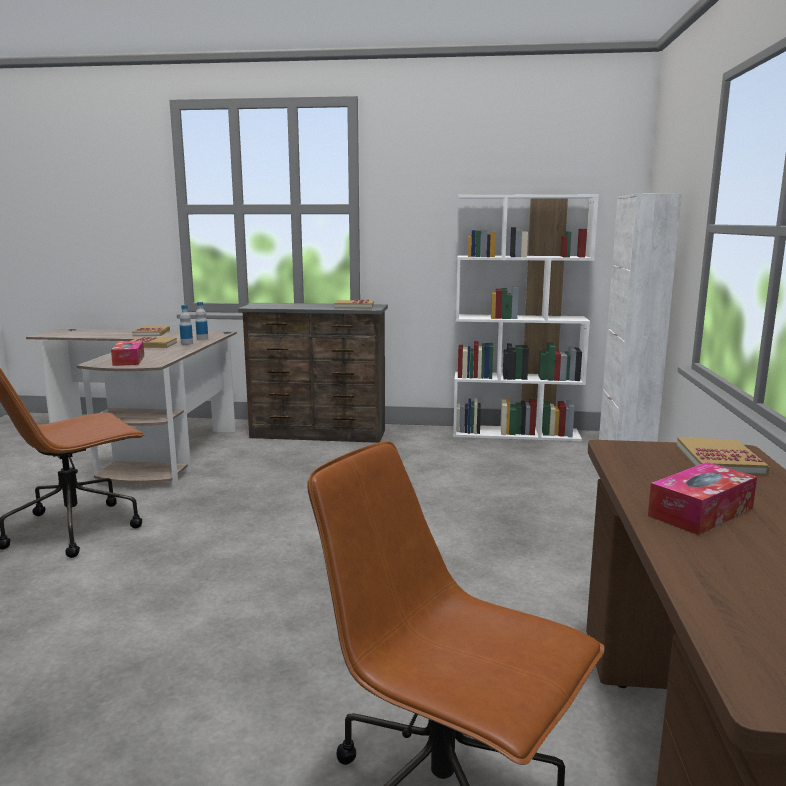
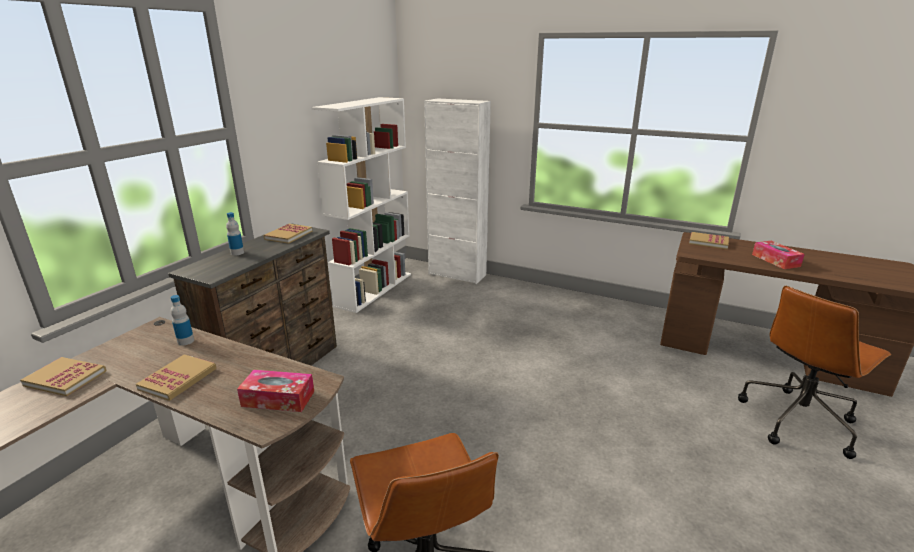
camera: 70 degrees left, 10 degrees up
bottle [180,305,193,345] -> bottle moved to [226,212,244,255]

